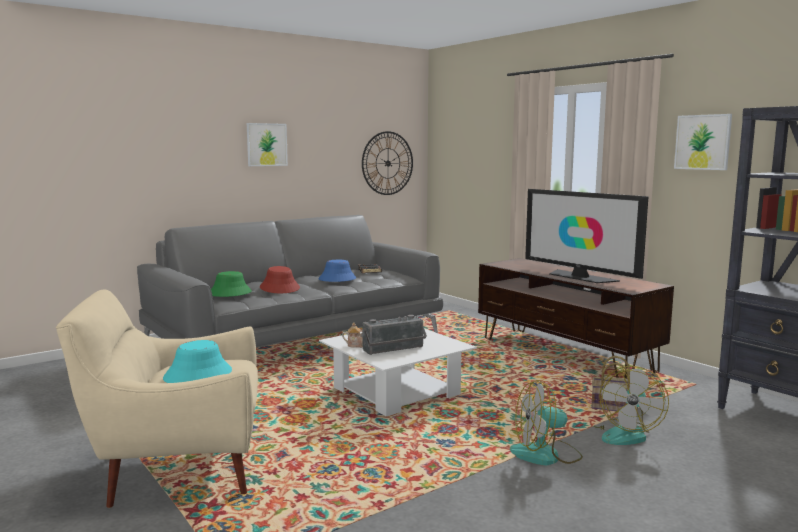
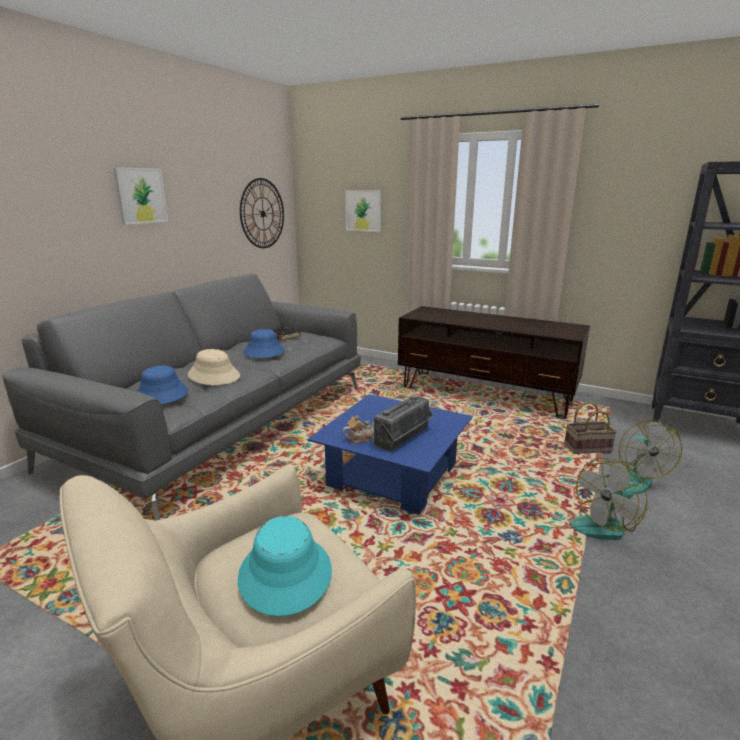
camera: 25 degrees left, 10 degrees up
green hat [211,271,252,297] -> blue hat [137,366,189,404]
red hat [260,266,300,293] -> beige hat [188,349,240,385]
white coffee table [319,329,477,416] -> blue coffee table [308,394,473,515]
television [525,189,649,283] -> none
picture [674,114,732,170] -> picture moved to [345,190,381,232]

